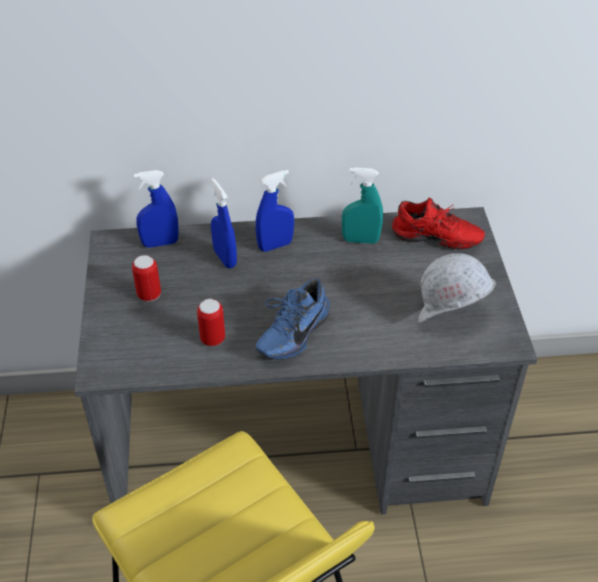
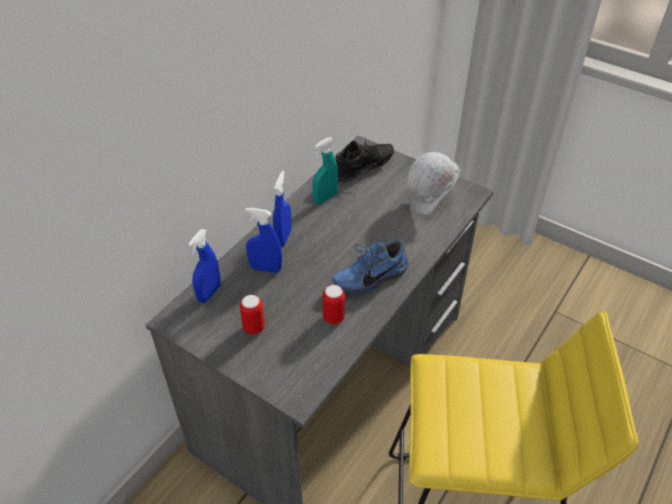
camera: 50 degrees left, 0 degrees up
blue shoe [256,278,330,360] -> blue shoe turned 75 degrees clockwise [332,240,409,295]
red shoe [392,198,485,250] -> black shoe [335,137,394,182]

